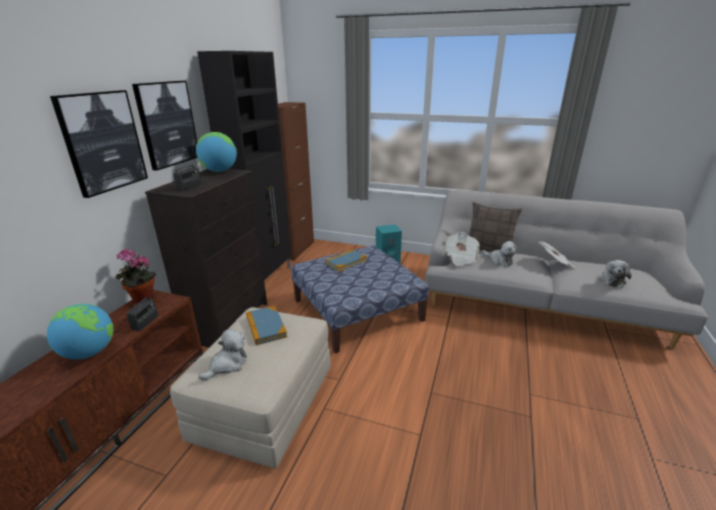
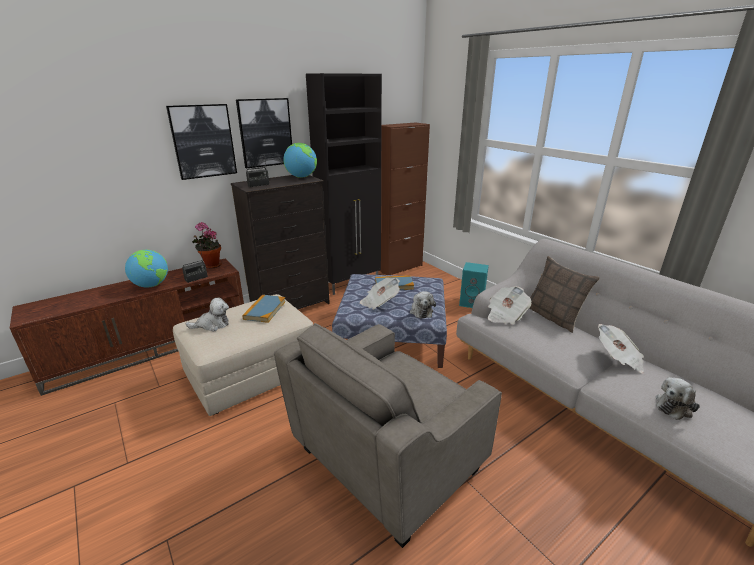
camera: 35 degrees right, 0 degrees up
plush toy [482,241,517,267] -> plush toy moved to [410,291,436,319]
none -> grey armchair [274,323,502,548]
none -> newspaper [360,278,400,309]

